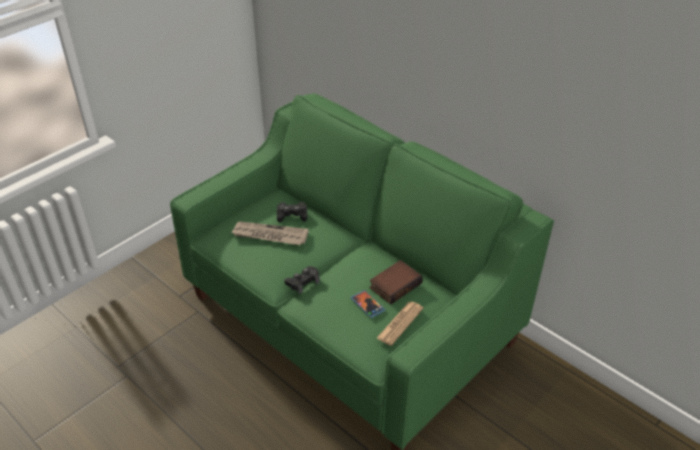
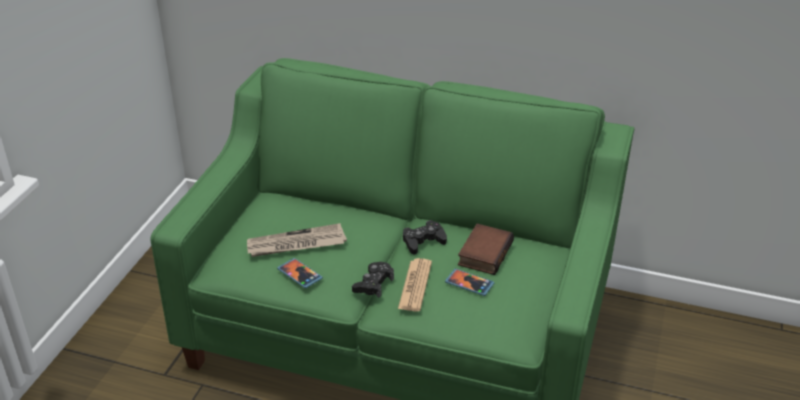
camera: 25 degrees left, 5 degrees down
black game controller [277,202,307,222] -> black game controller moved to [403,220,447,255]
newspaper [377,302,423,346] -> newspaper moved to [398,258,432,311]
none -> phone [277,258,323,288]

